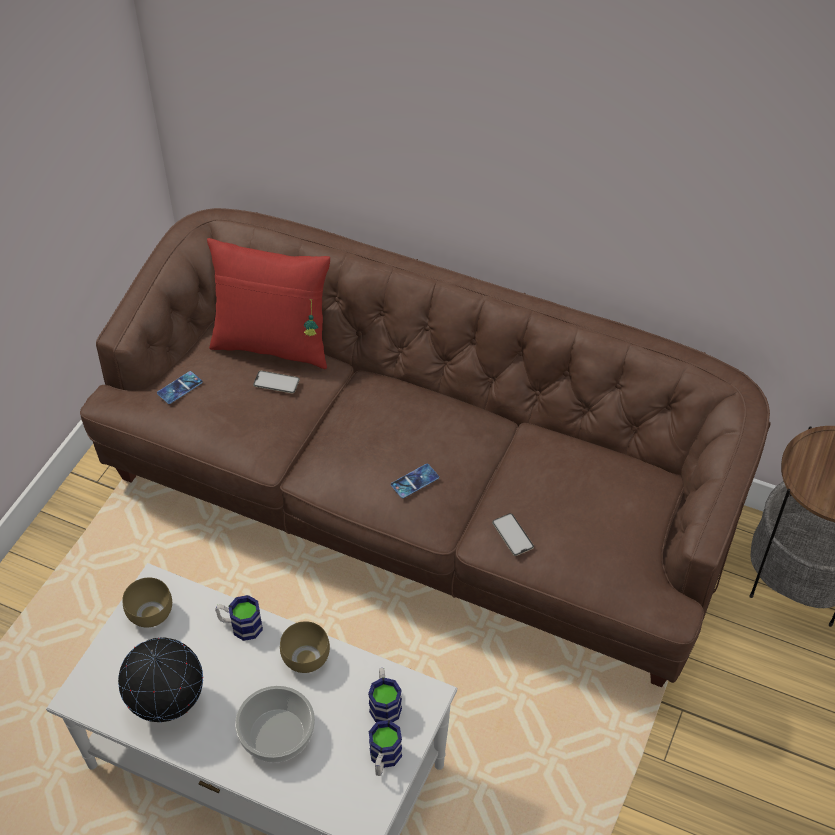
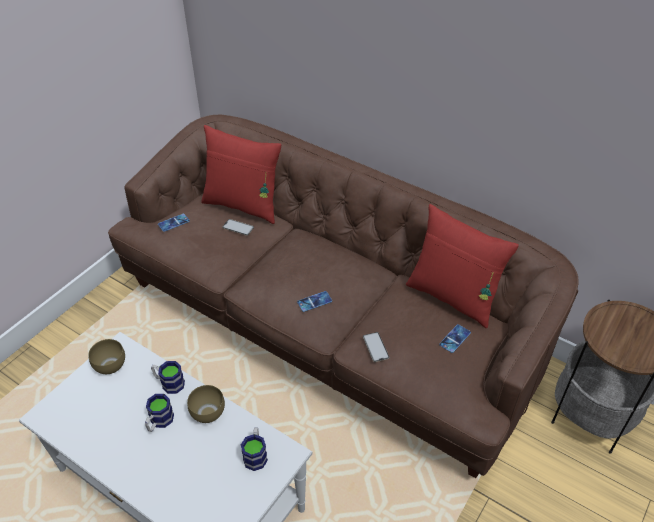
camera: 10 degrees right, 5 degrees down
globe [118,637,203,722] -> none
bowl [235,686,315,763] -> none
mug [369,720,402,776] -> mug moved to [145,394,174,432]
none -> red pillow [406,204,519,328]
none -> phone [439,324,471,353]

